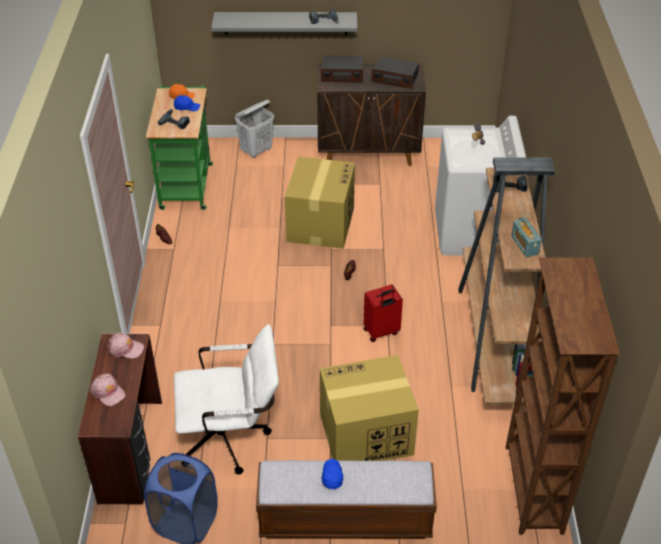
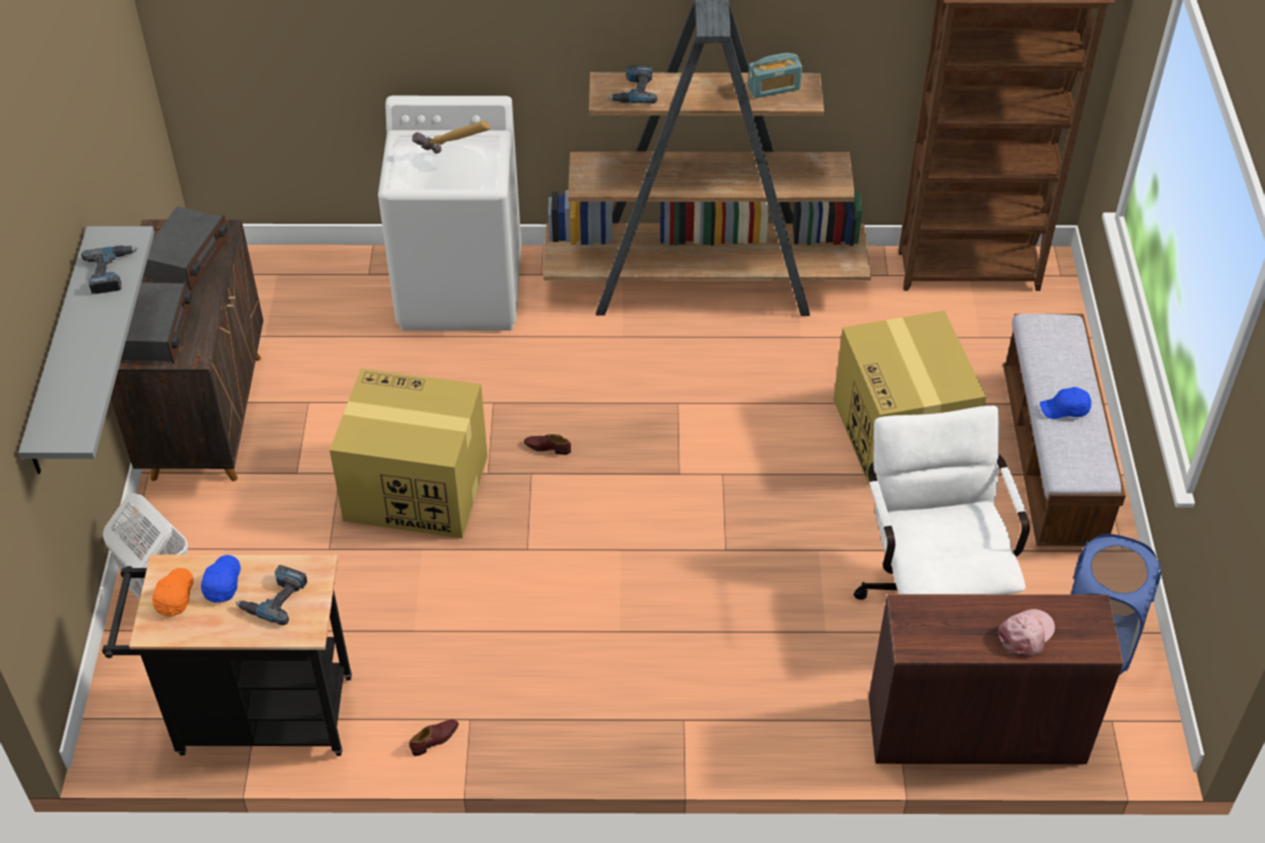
camera: 90 degrees left, 5 degrees up
pink cap [107,333,144,358] -> none
green cart [146,85,213,210] -> black cart [102,554,352,756]
red suitcase [364,284,403,342] -> none

